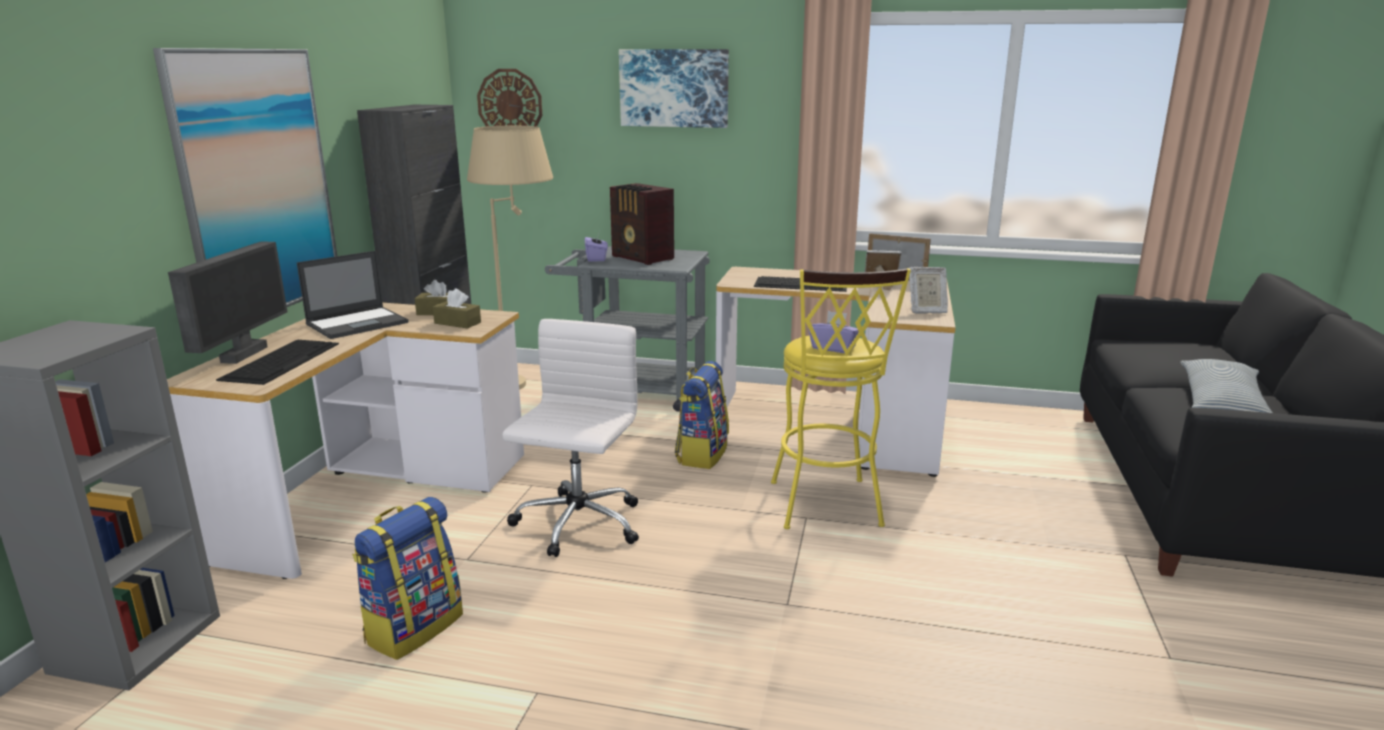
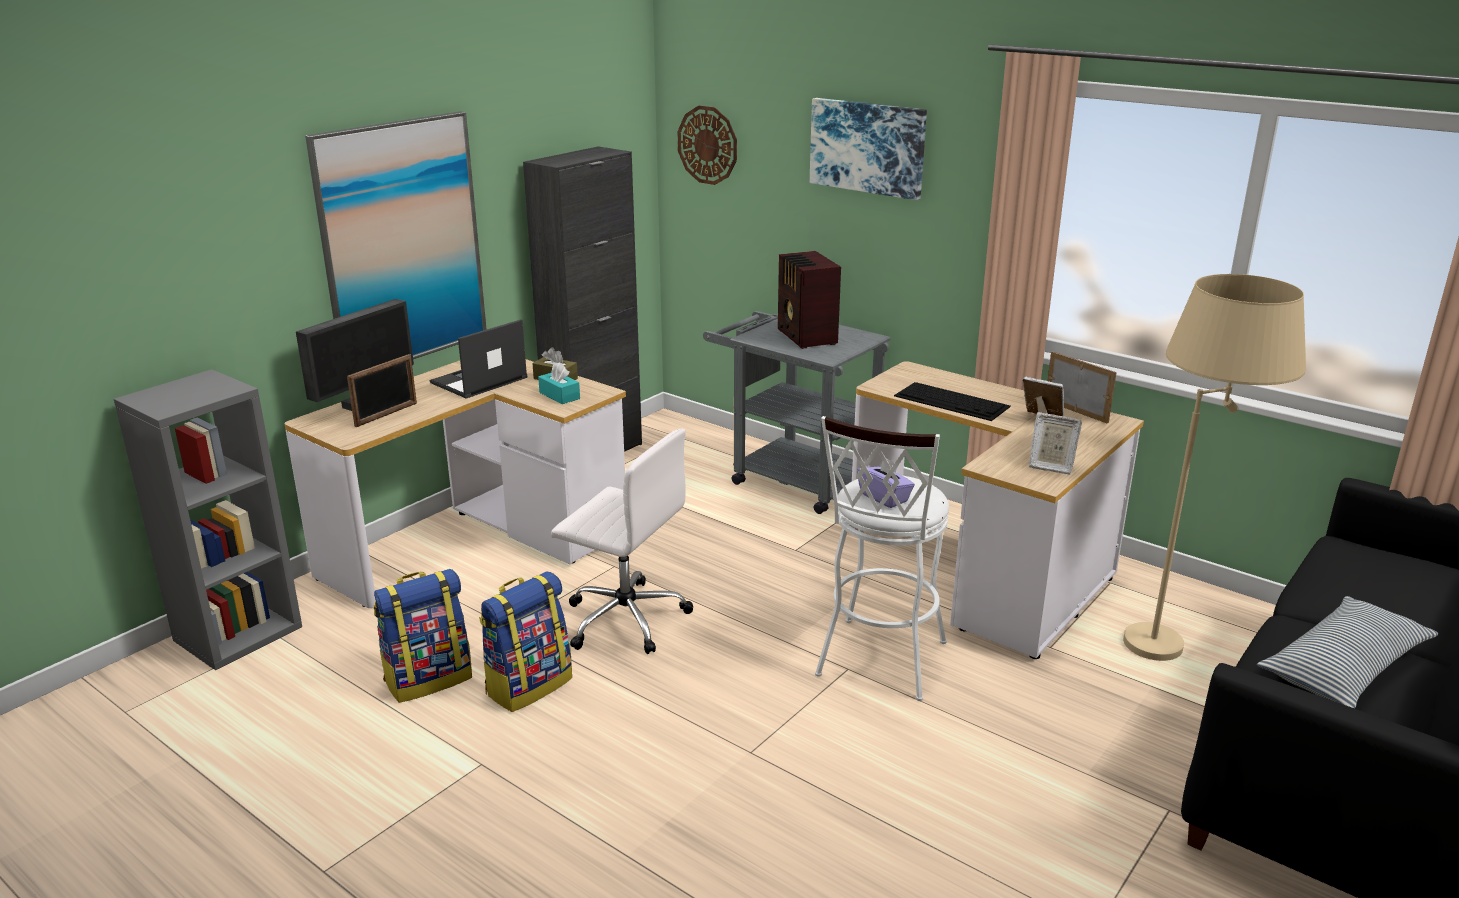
camera: 25 degrees right, 5 degrees up
keyboard [216,340,339,385] -> picture frame [347,354,417,427]
laptop [296,251,408,339] -> laptop turned 150 degrees clockwise [430,319,527,399]
brown tissue box [433,288,481,328] -> turquoise tissue box [538,362,580,404]
beige floor lamp [467,126,553,390] -> beige floor lamp moved to [1123,274,1306,661]
white office chair [502,319,639,557] -> white office chair turned 75 degrees clockwise [551,429,694,654]
purple tissue box [585,234,608,262] -> none
backpack [675,361,729,469] -> backpack moved to [479,571,572,712]
yellow stool [771,268,911,529] -> white stool [815,416,949,701]

